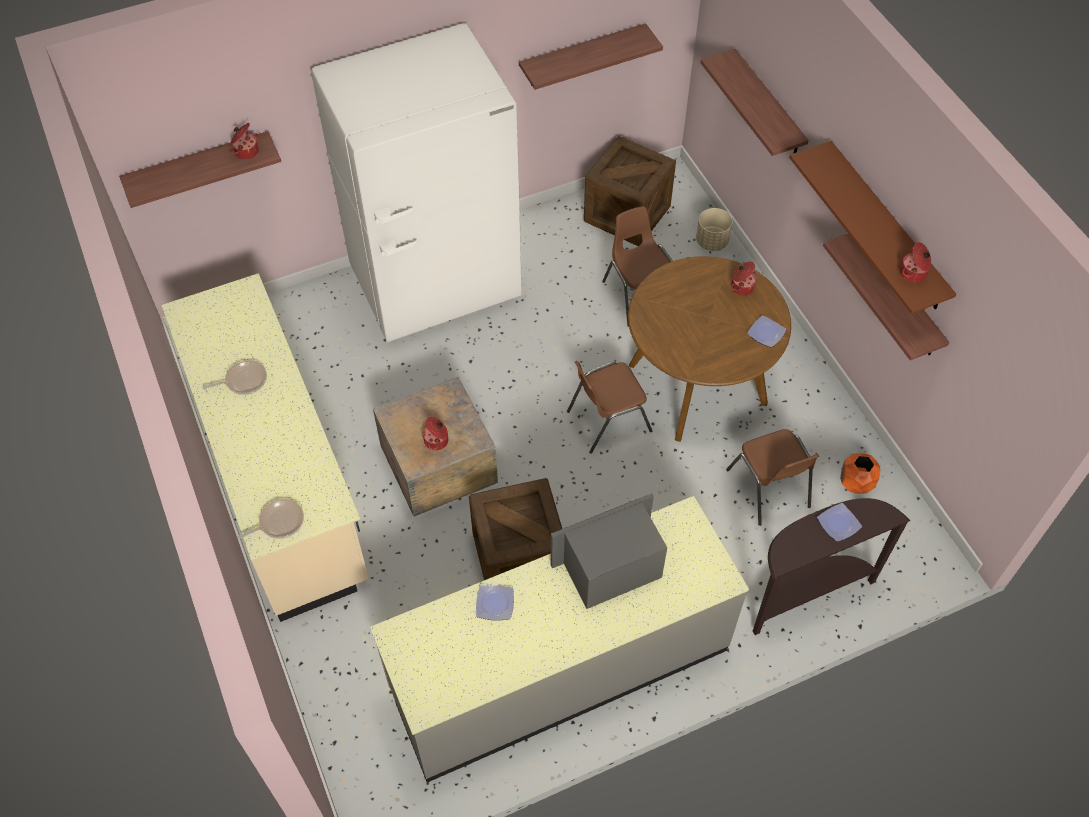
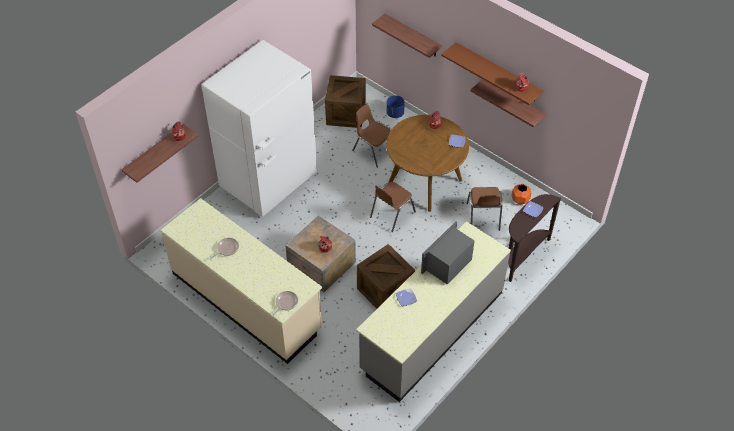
camera: 25 degrees left, 5 degrees down
shelf [519,23,663,90] -> none
beige planter [696,208,733,251] -> blue planter [386,95,405,118]
brown chair [726,429,819,526] -> brown chair turned 45 degrees clockwise [466,187,503,231]

